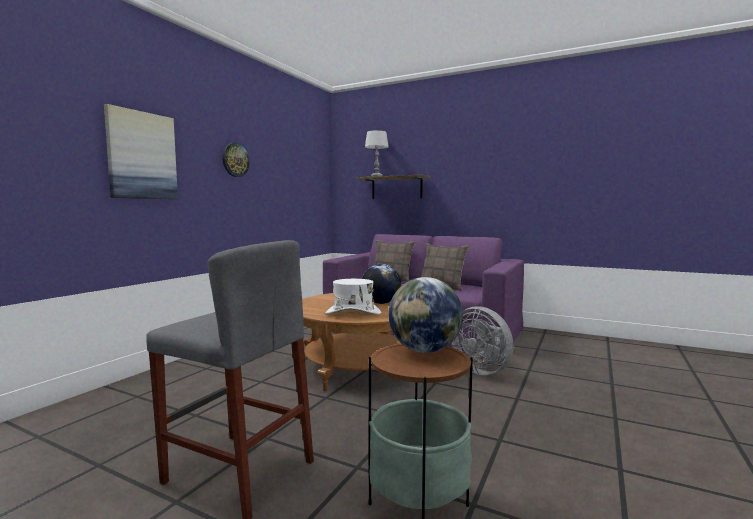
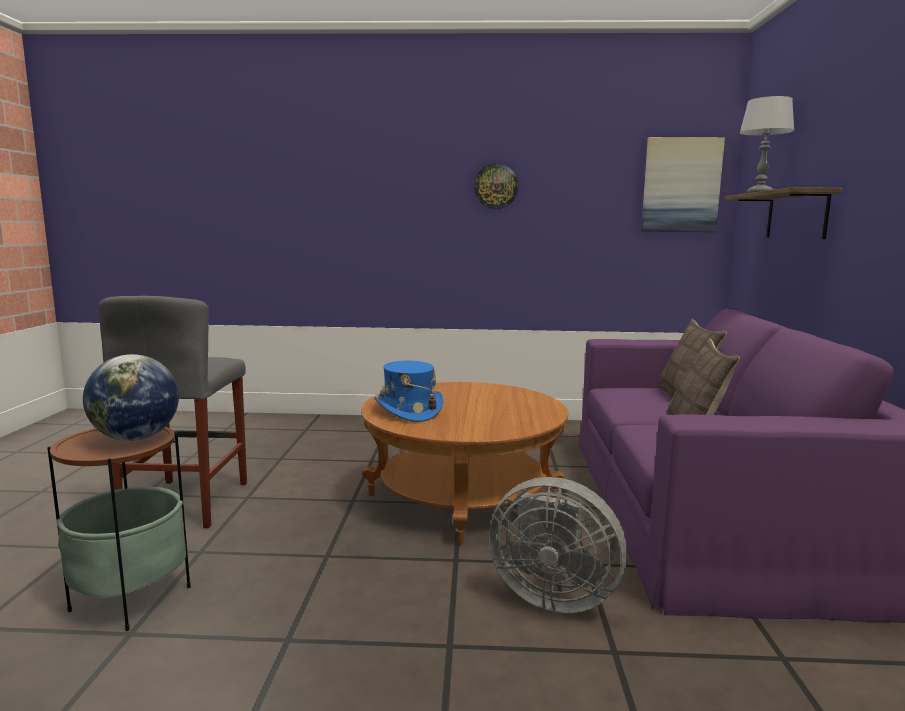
camera: 65 degrees right, 5 degrees up
picture [104,104,178,199] -> picture moved to [641,137,725,232]
white hat [326,279,381,314] -> blue hat [374,361,444,422]
globe [362,264,401,304] -> none
grey fan [451,306,513,375] -> grey fan turned 90 degrees counterclockwise [489,477,627,613]

